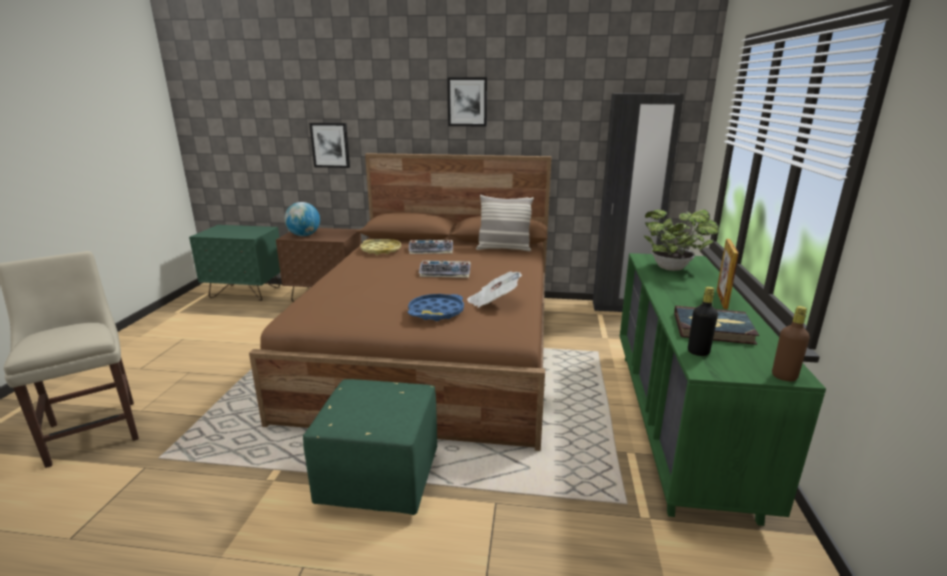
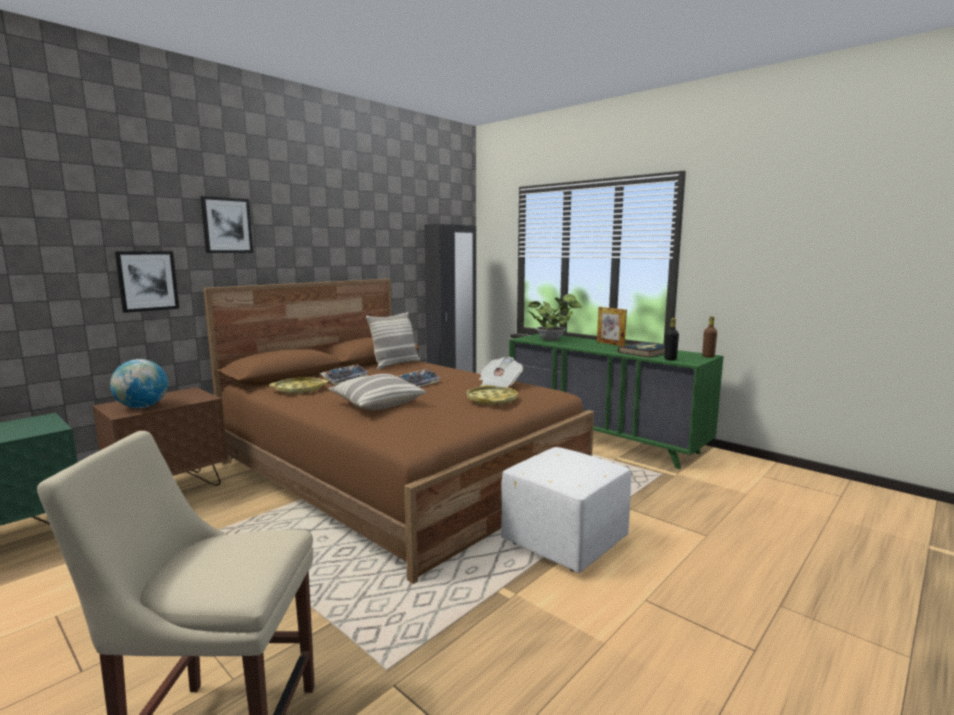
camera: 55 degrees left, 10 degrees down
green ottoman [303,379,437,515] -> white ottoman [501,447,631,573]
blue tray [408,294,464,321] -> yellow tray [466,385,518,405]
picture [447,77,487,127] -> picture moved to [200,196,253,253]
none -> pillow [328,374,426,410]

